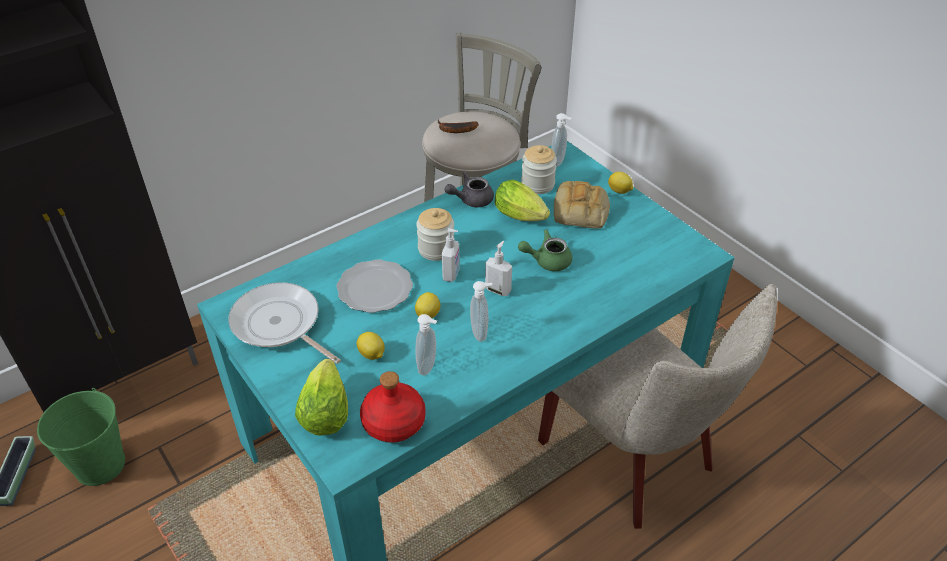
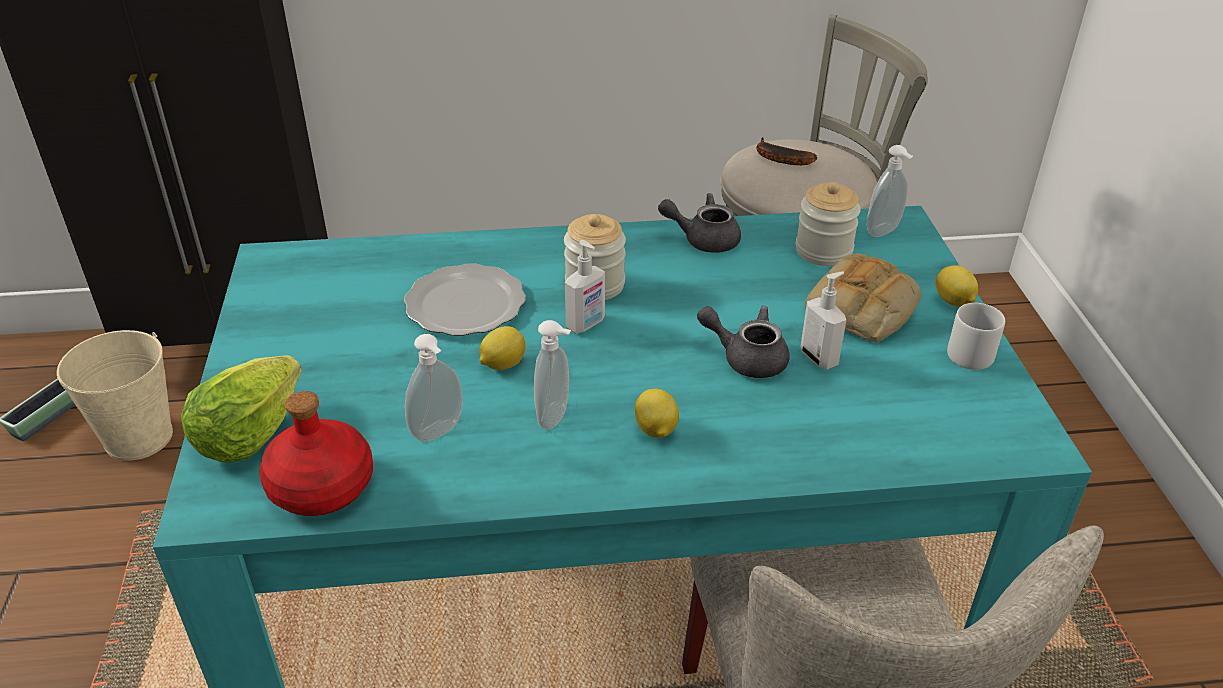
camera: 30 degrees right, 5 degrees down
green bucket [37,388,125,486] -> beige bucket [57,330,173,461]
frying pan [228,282,341,364] -> none
lemon [357,332,385,360] -> lemon moved to [635,389,679,438]
soap dispenser [485,241,512,296] -> soap dispenser moved to [801,272,846,370]
lettuce [495,180,550,221] -> none
green teapot [518,229,572,271] -> grey teapot [697,306,790,378]
none -> grey mug [947,303,1005,370]

